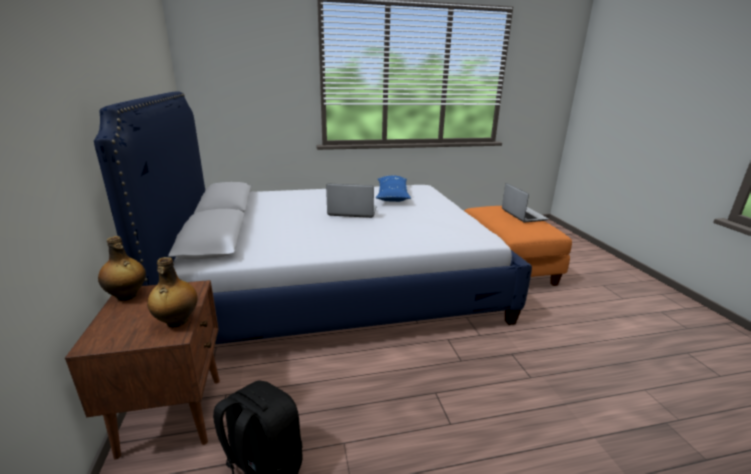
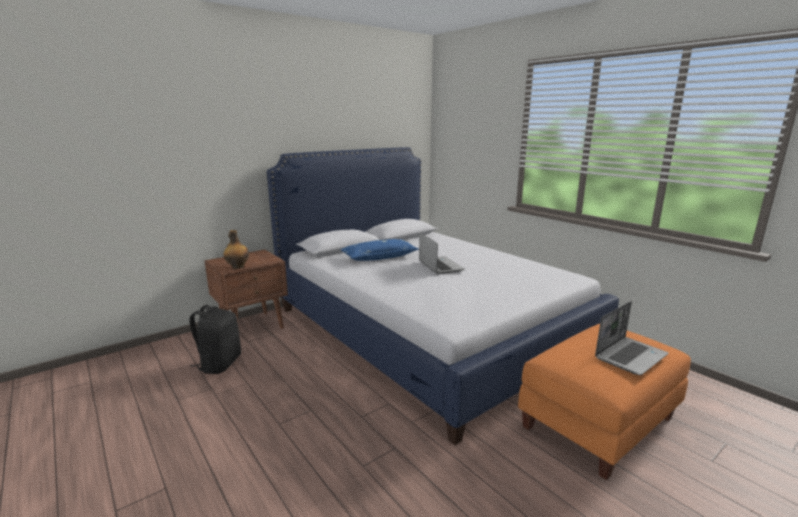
camera: 65 degrees right, 5 degrees down
bottle [98,236,146,301] -> none
blue pillow [375,176,411,202] -> blue pillow moved to [340,239,419,261]

